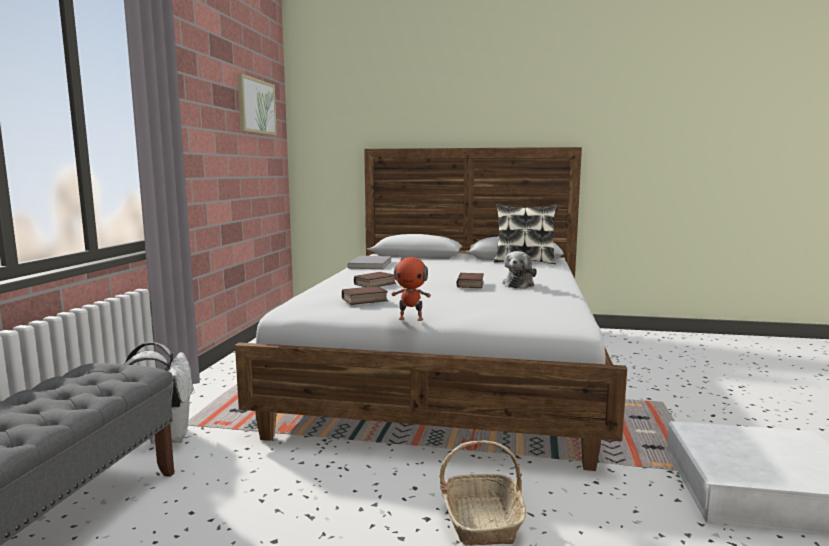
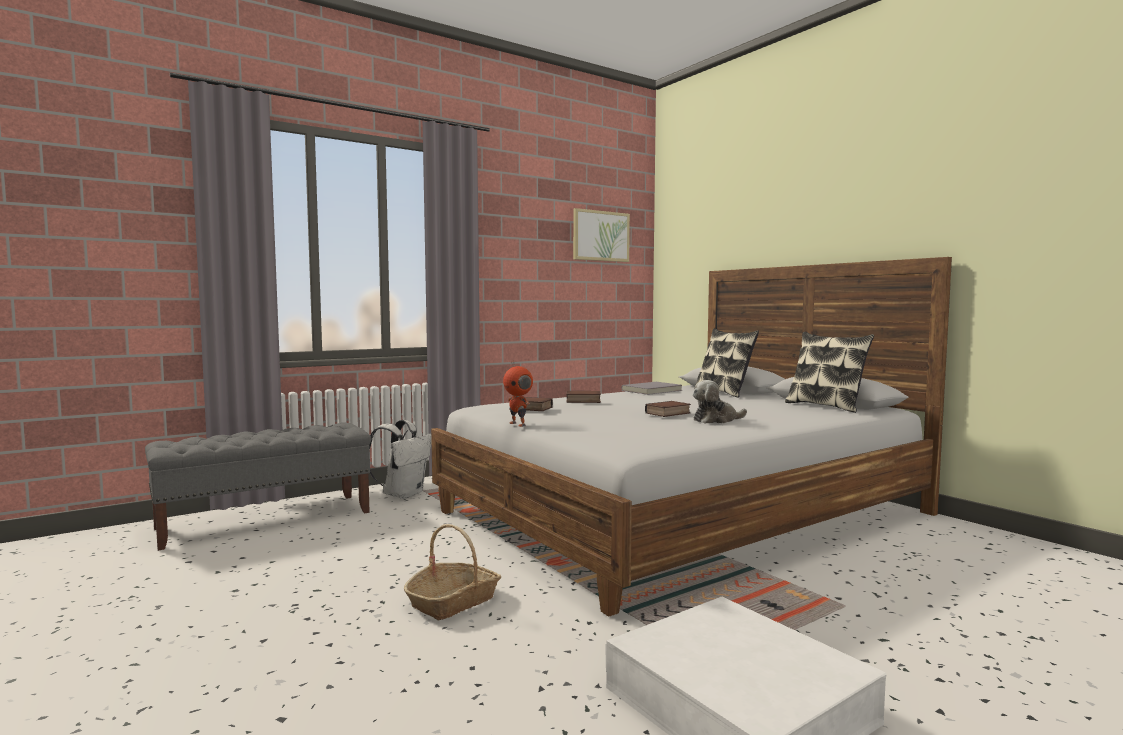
camera: 45 degrees right, 5 degrees down
none -> pillow [694,328,759,398]

